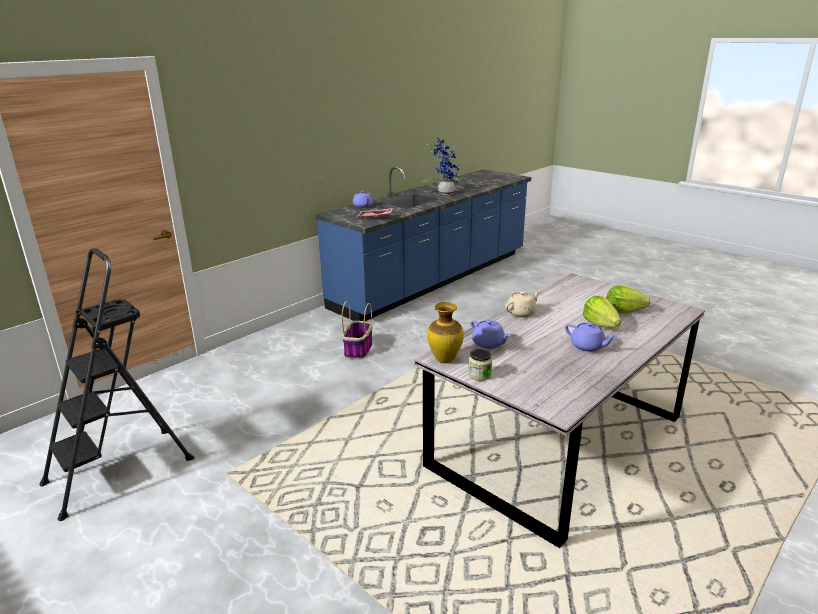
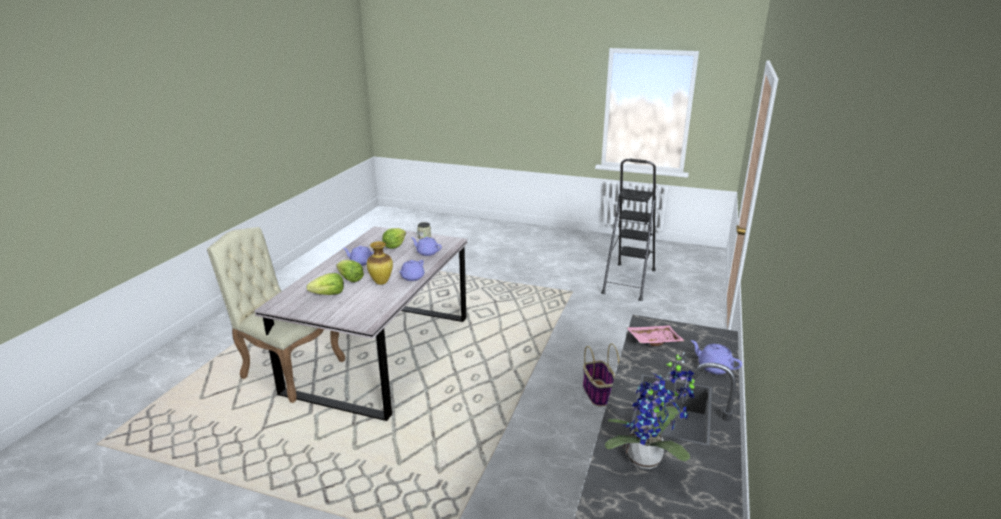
camera: 155 degrees right, 0 degrees up
vase [427,302,464,363] -> vase moved to [367,241,393,285]
beige teapot [505,290,540,318] -> purple teapot [399,260,425,281]
none -> beige chair [207,227,345,403]
none -> lettuce [382,228,406,249]

